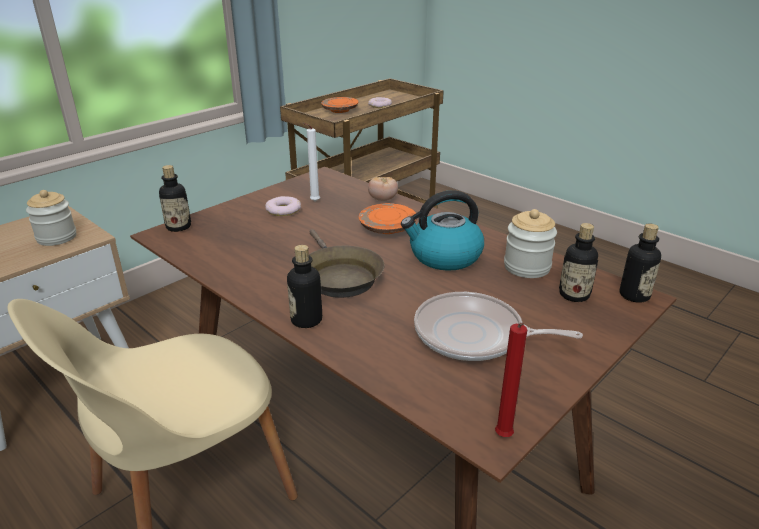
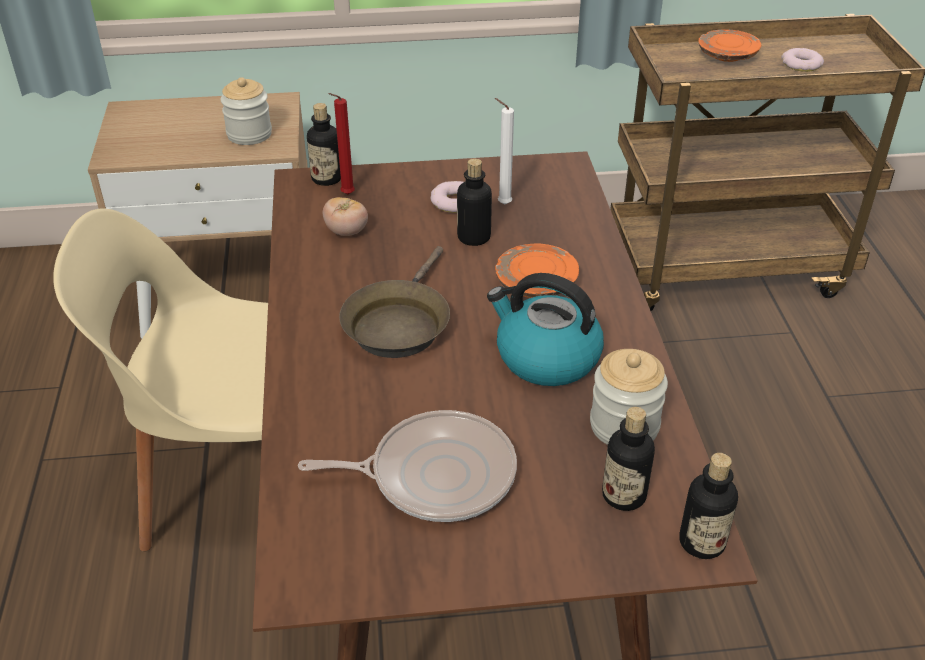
camera: 40 degrees right, 10 degrees up
bottle [287,245,322,328] -> bottle moved to [457,158,492,246]
tomato [368,177,398,201] -> tomato moved to [323,197,368,236]
frying pan [414,292,583,361] -> frying pan turned 120 degrees clockwise [298,410,517,522]
red candle [495,323,527,437] -> red candle moved to [328,93,355,195]

